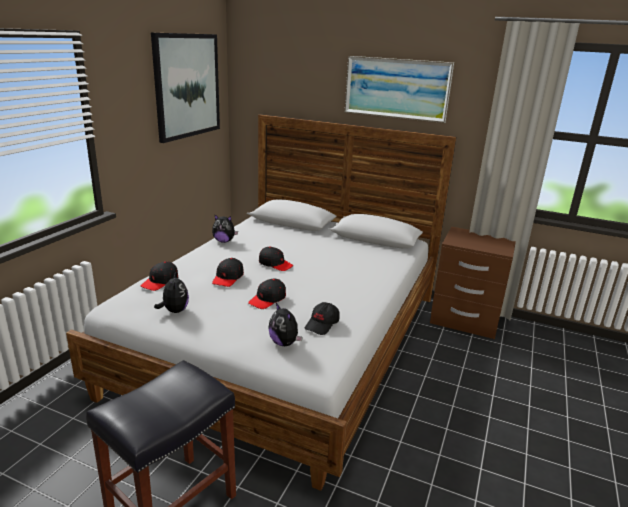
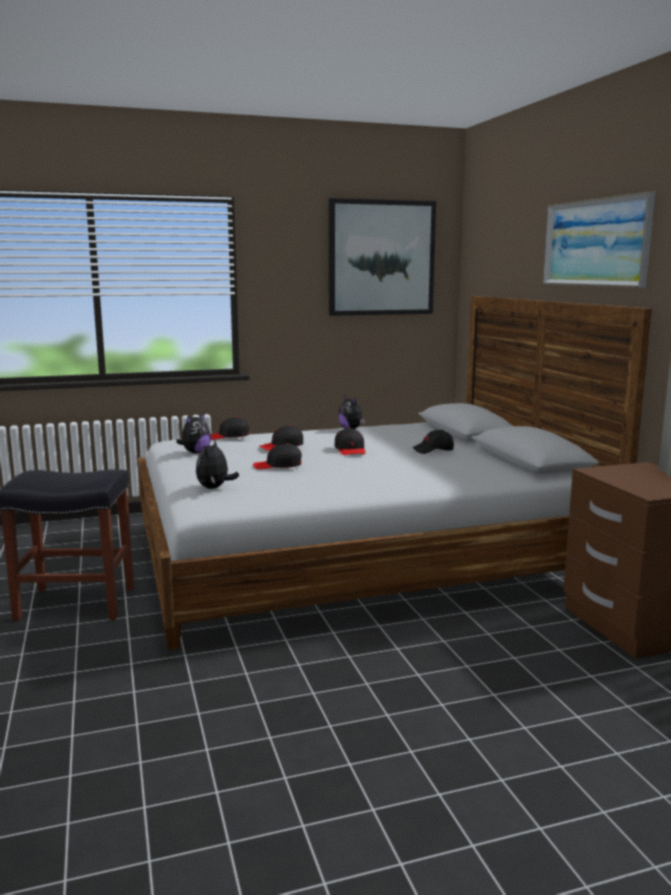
camera: 50 degrees right, 10 degrees down
black cap [305,302,340,335] -> black cap moved to [413,430,454,454]

